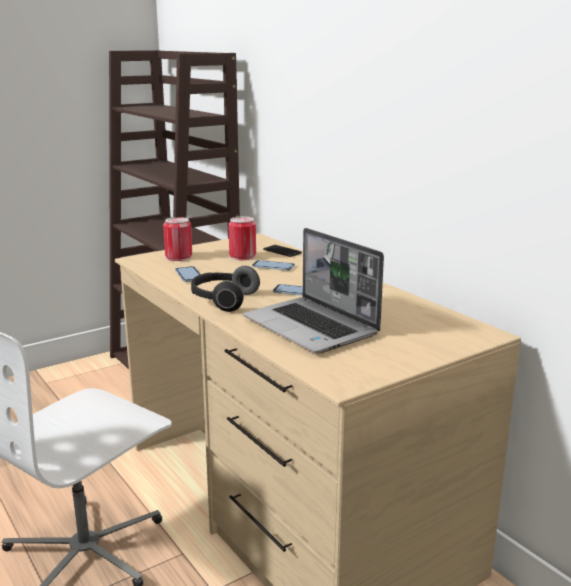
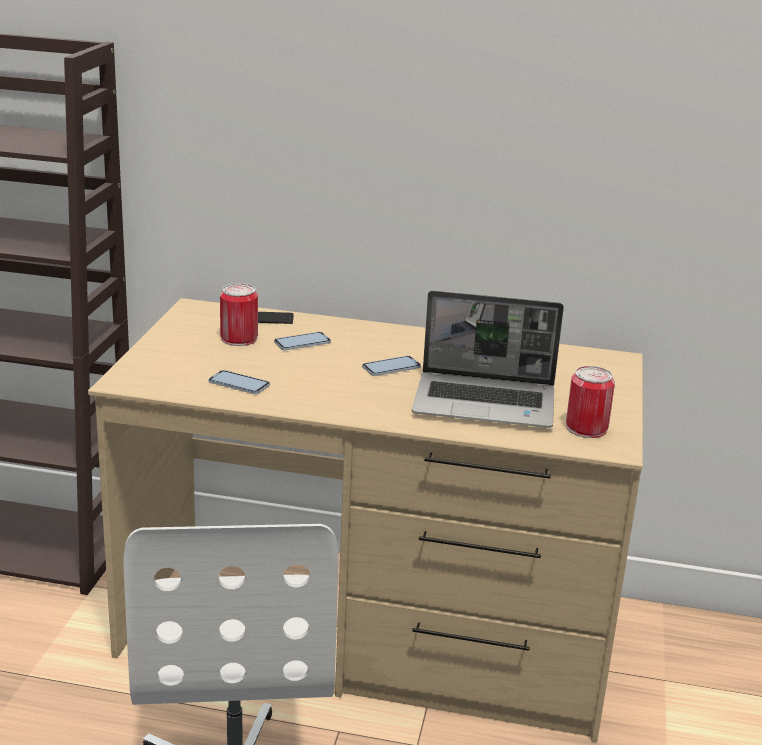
camera: 45 degrees left, 5 degrees up
can [163,217,192,261] -> can moved to [566,366,615,438]
headphones [191,266,260,312] -> none

